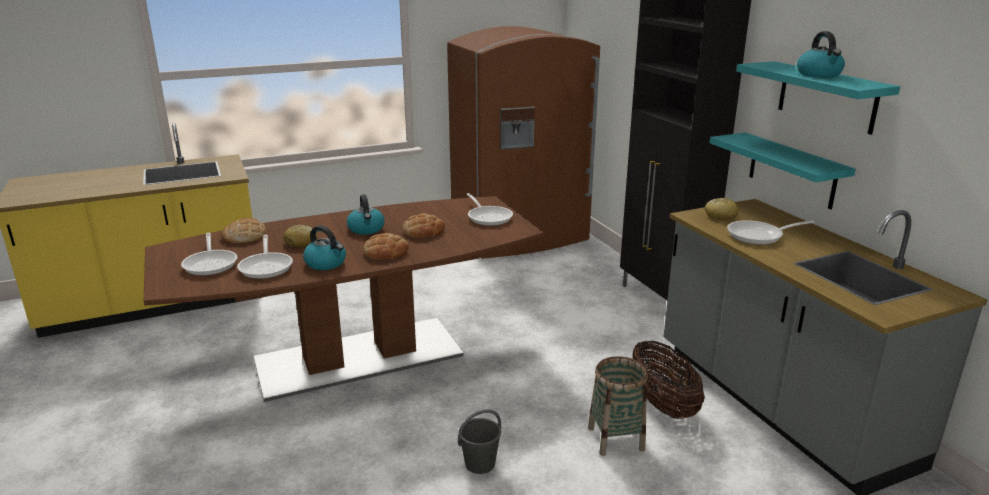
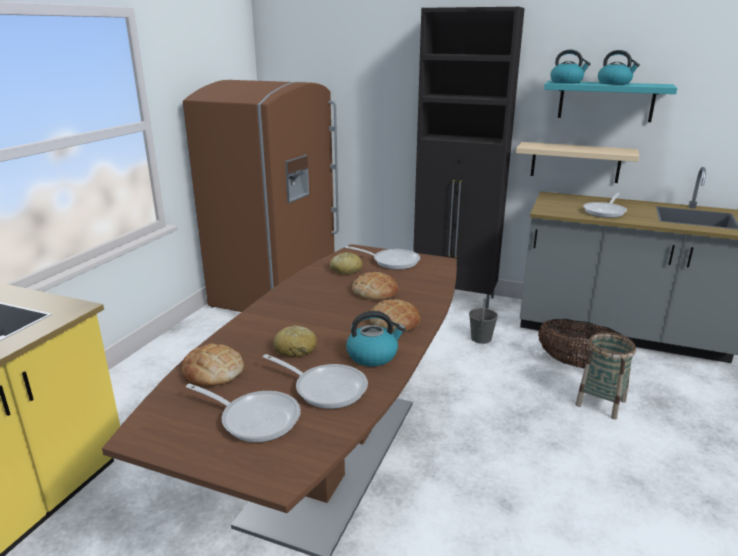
camera: 45 degrees left, 0 degrees up
kettle [347,194,385,235] -> kettle moved to [550,50,591,84]
grey bucket [458,409,501,474] -> grey bucket moved to [469,298,498,344]
bread [705,198,739,220] -> bread moved to [330,252,362,275]
turquoise shelf [709,132,856,209] -> beige shelf [516,142,639,183]

